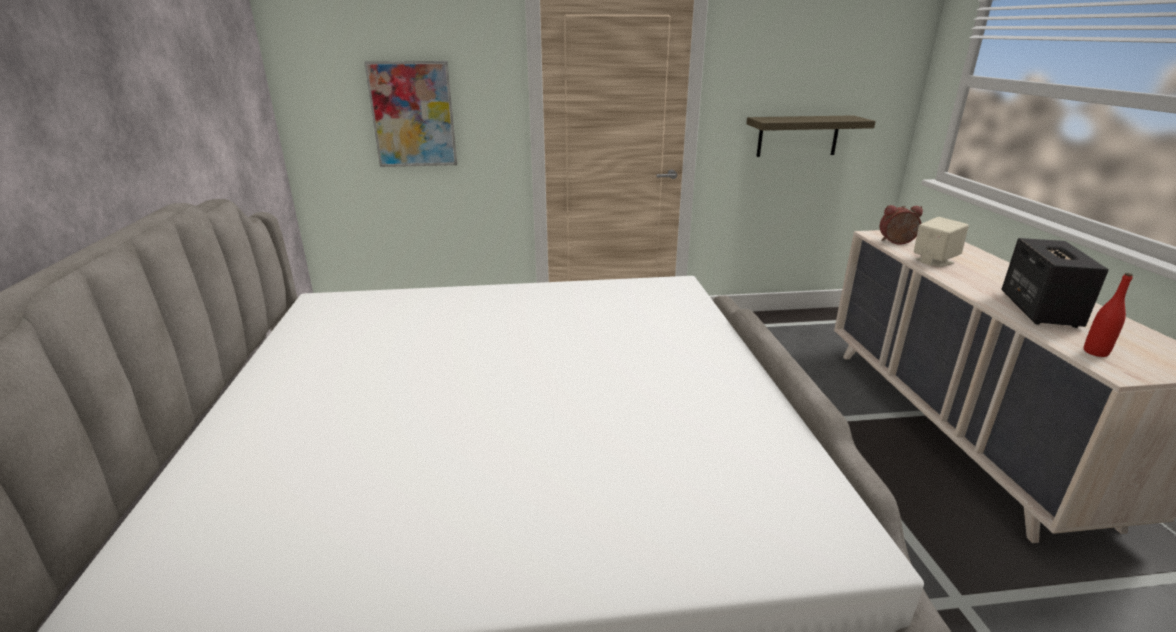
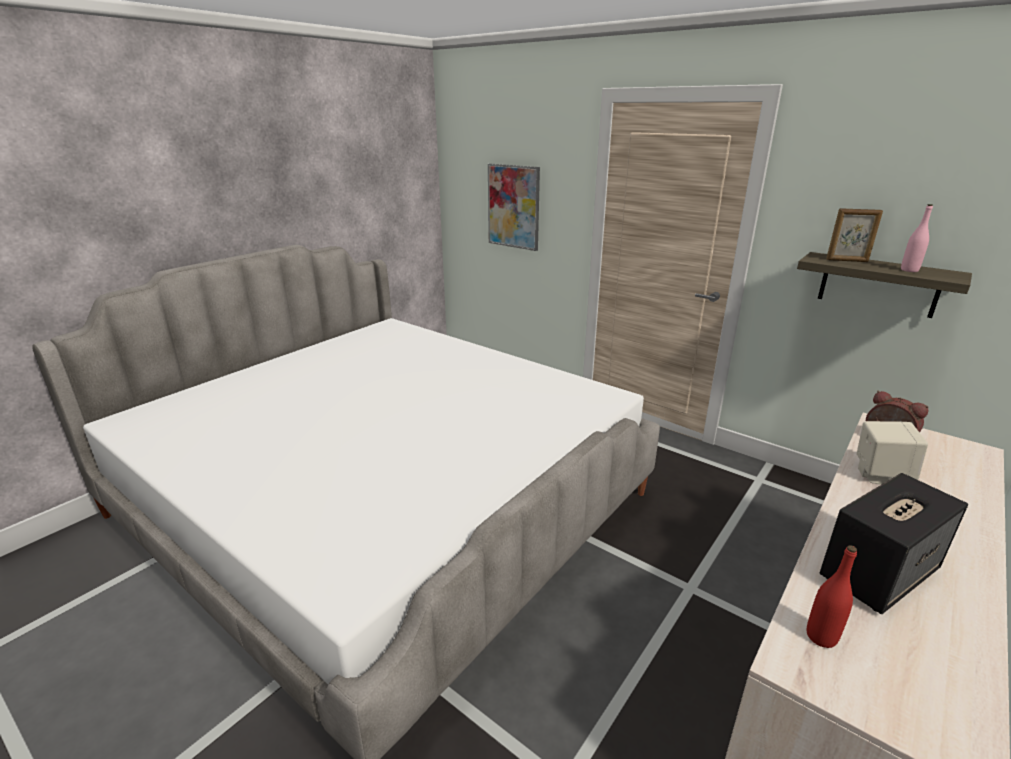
camera: 45 degrees right, 0 degrees up
none -> picture frame [826,208,883,262]
none -> pink bottle [901,204,933,272]

